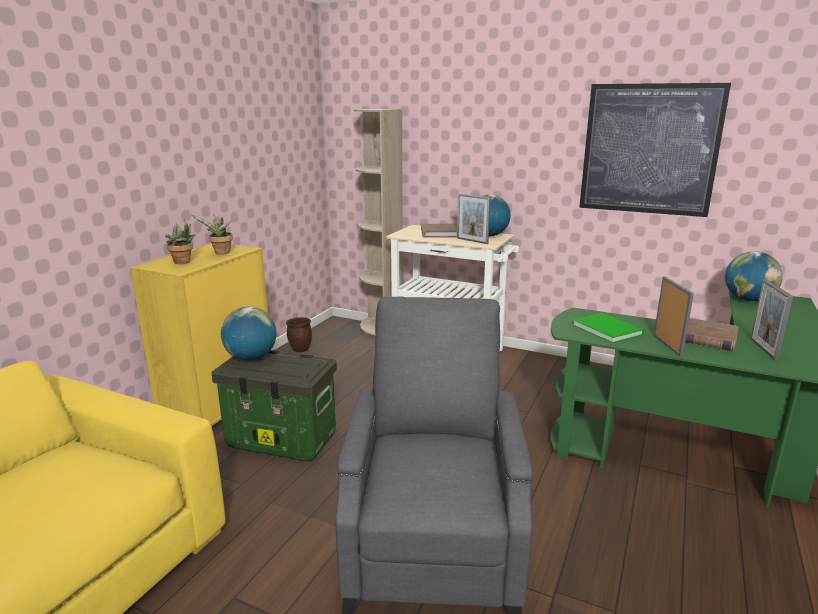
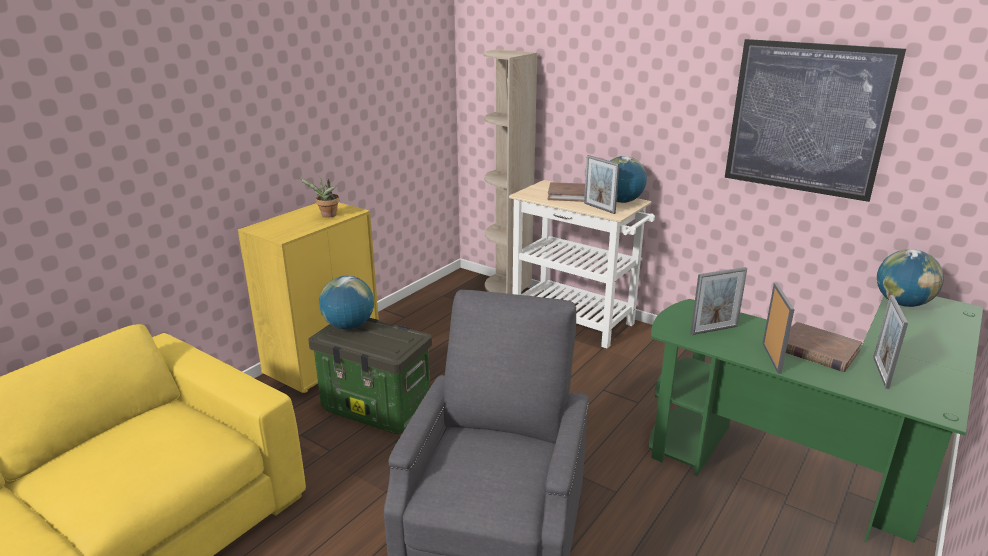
camera: 10 degrees right, 5 degrees up
potted plant [165,219,196,264] -> none
brown planter [286,317,312,352] -> none
green book [573,313,644,343] -> picture frame [690,267,747,335]

